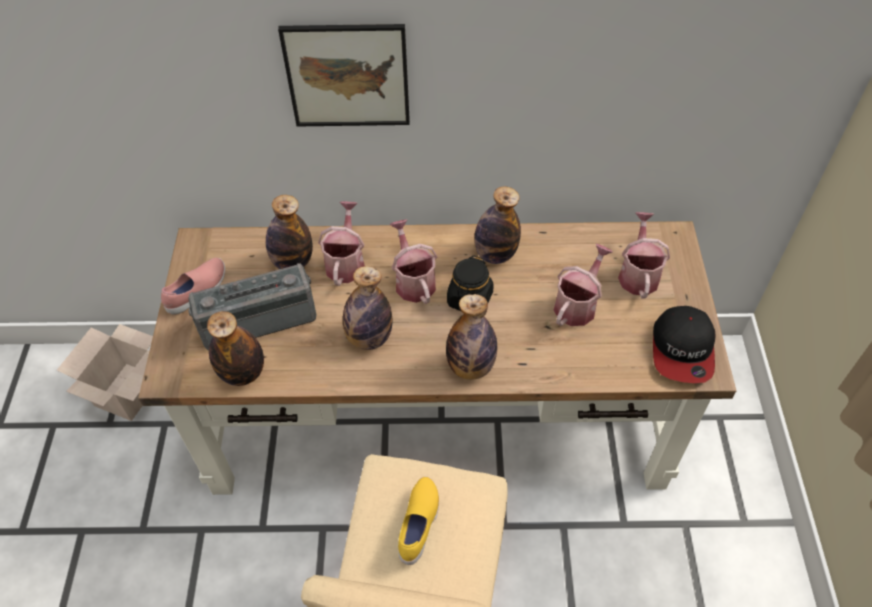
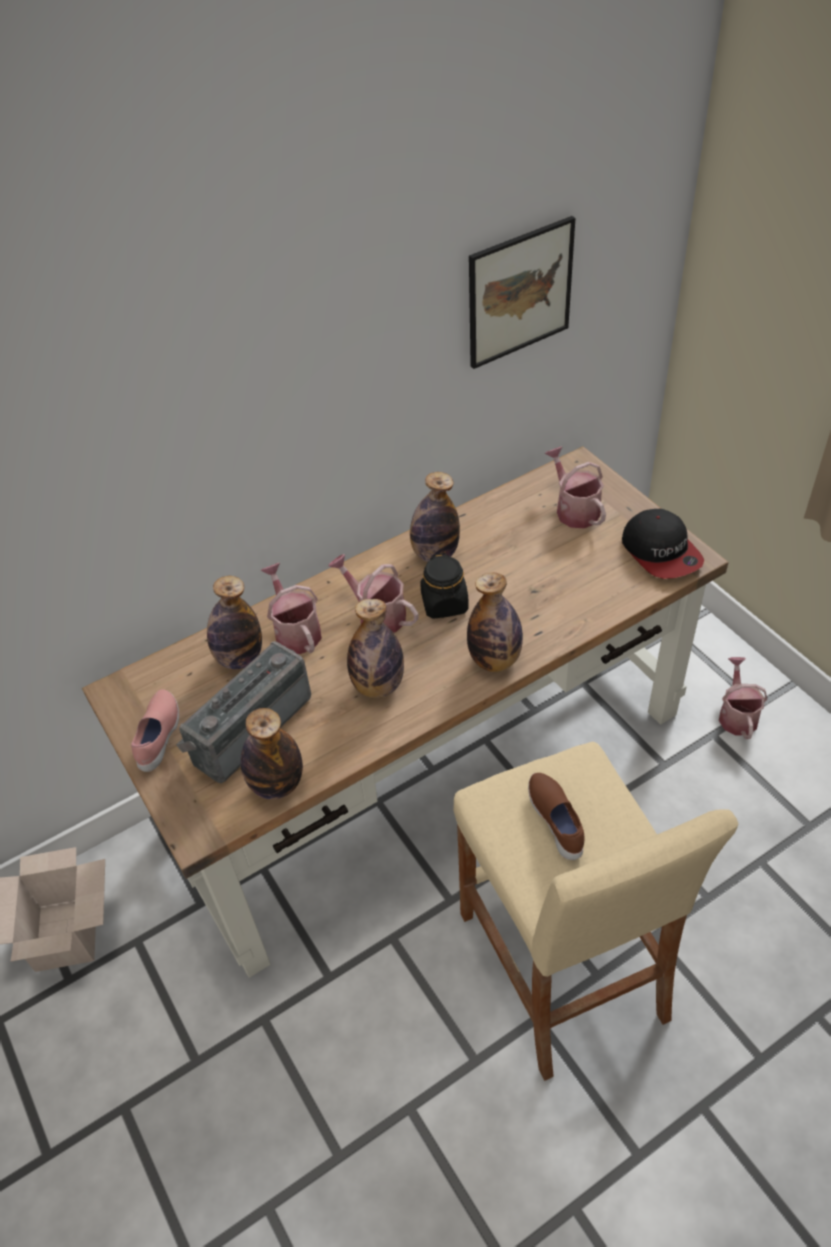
camera: 30 degrees left, 5 degrees down
picture [278,24,410,127] -> picture moved to [469,216,575,369]
yellow shoe [398,476,439,565] -> brown shoe [528,773,584,860]
watering can [554,244,613,326] -> watering can moved to [719,657,767,739]

